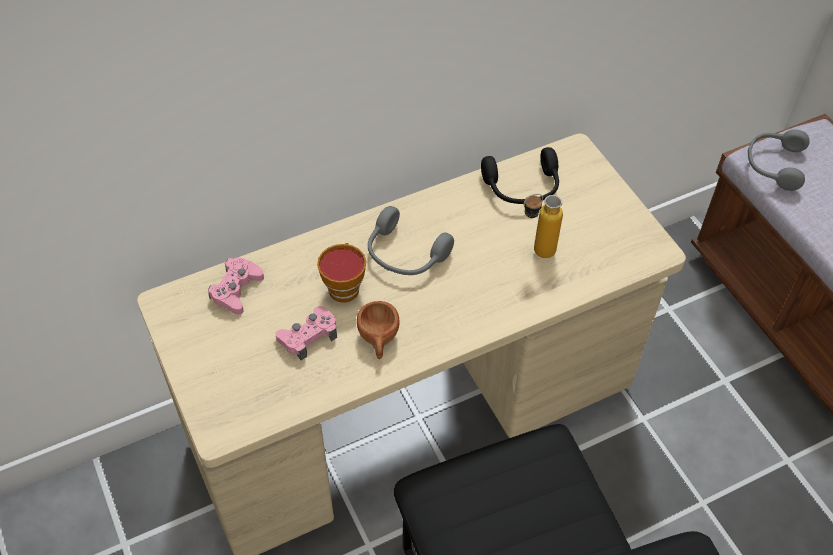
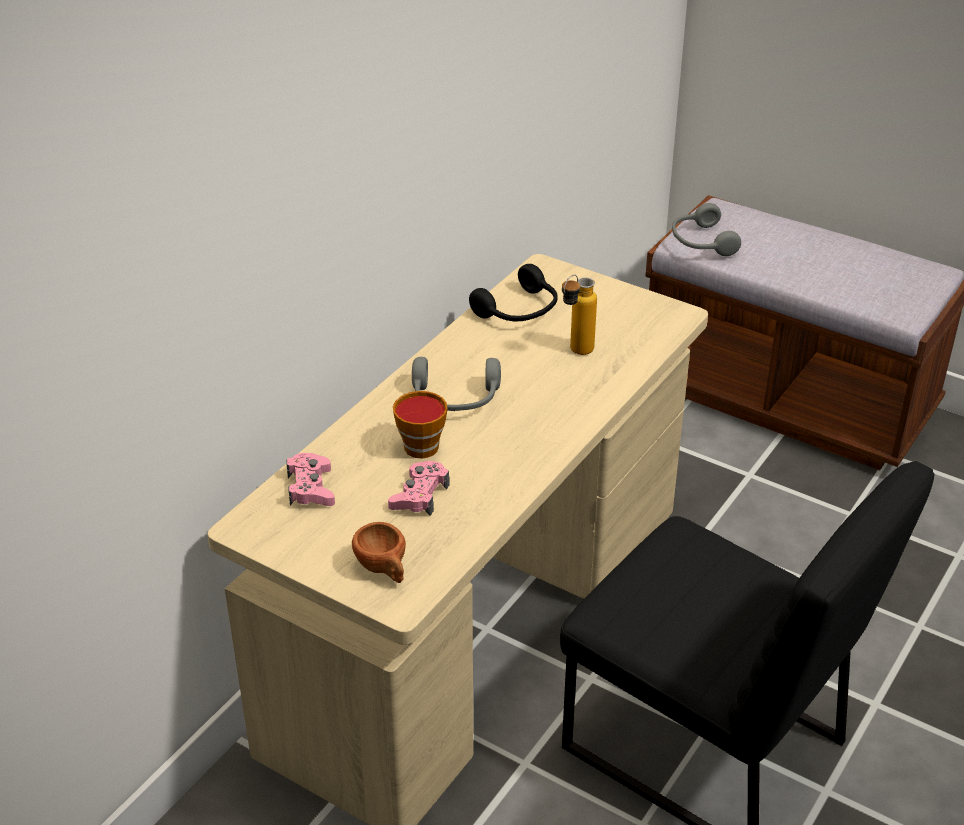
camera: 30 degrees left, 15 degrees down
brown cup [357,301,400,359] -> brown cup moved to [352,522,406,583]

